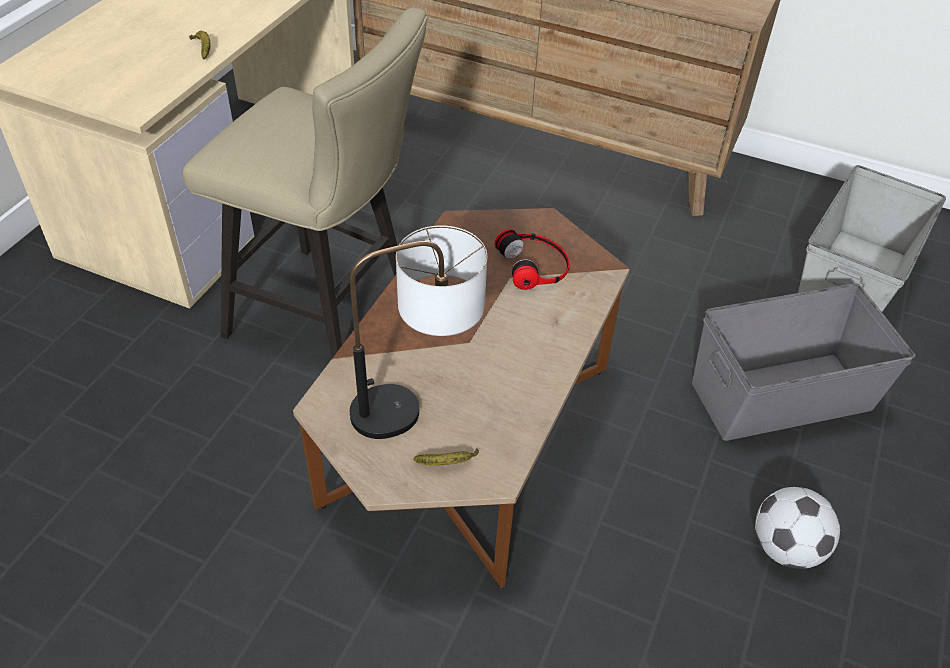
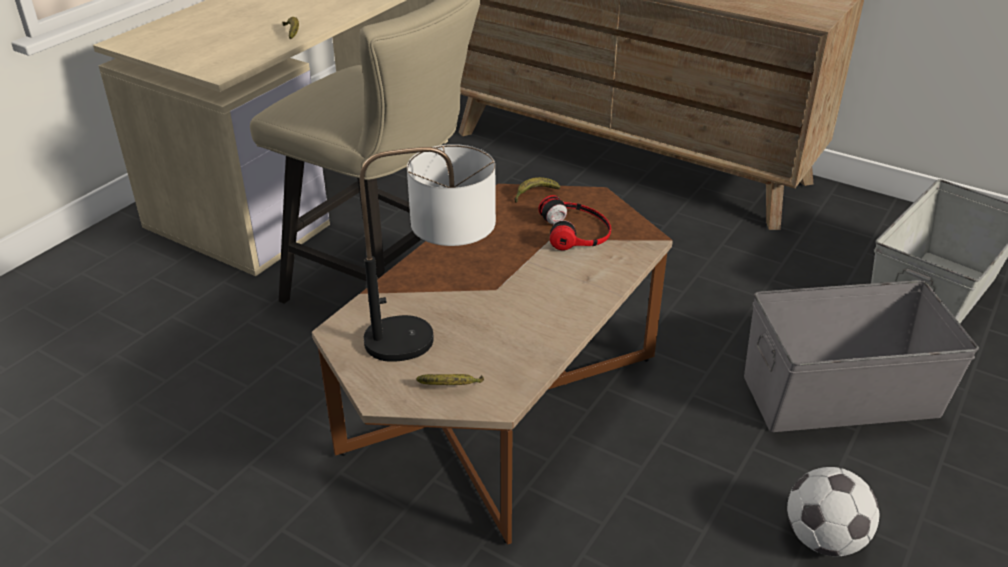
camera: 10 degrees right, 10 degrees down
none -> banana [514,177,560,203]

